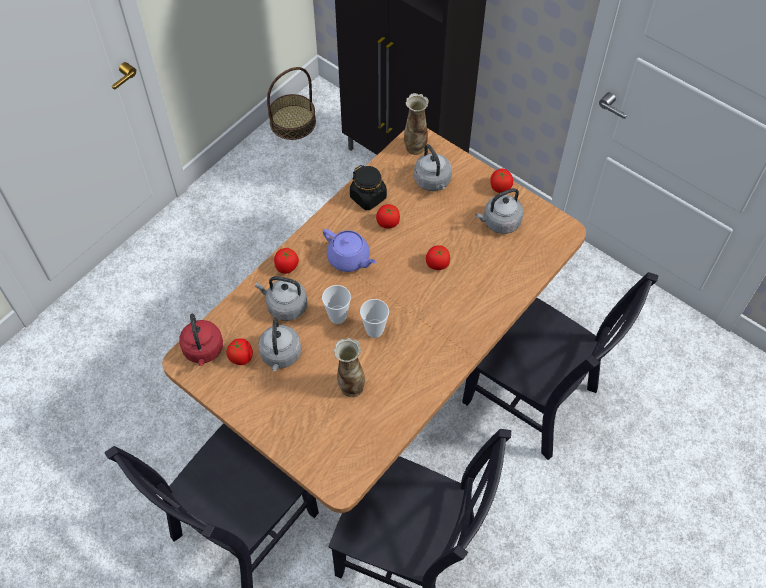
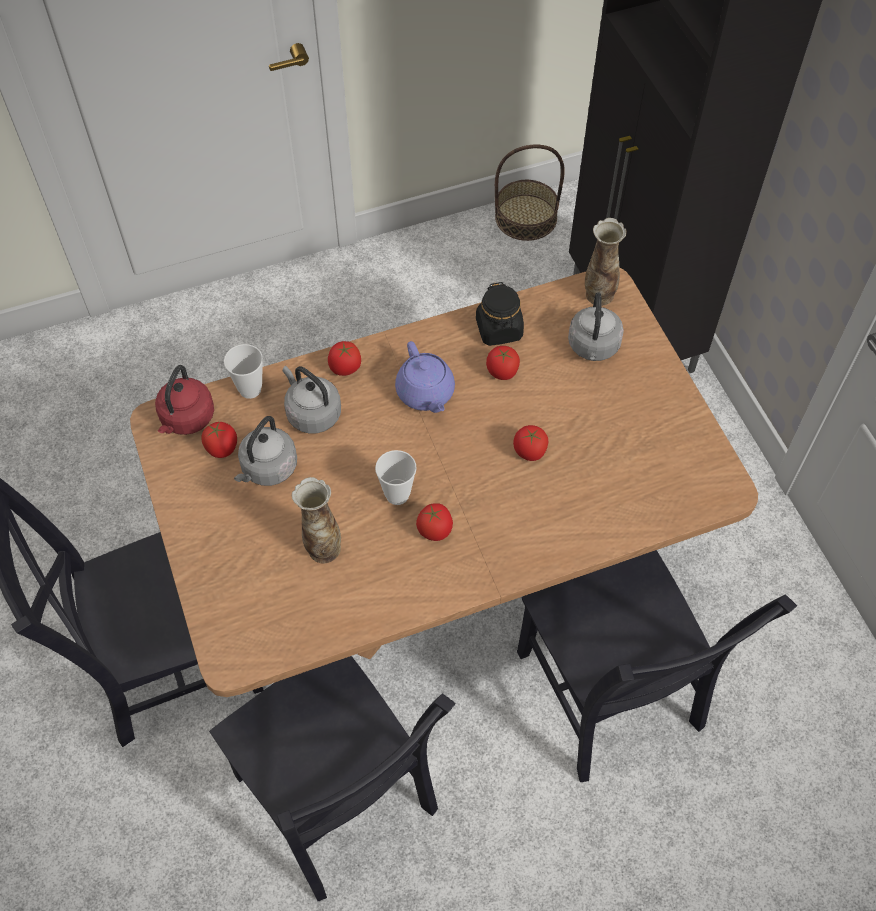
camera: 30 degrees right, 0 degrees up
cup [322,285,351,324] -> cup moved to [224,344,263,399]
grey kettle [475,188,523,234] -> none
tomato [490,168,513,193] -> tomato moved to [416,503,453,541]

